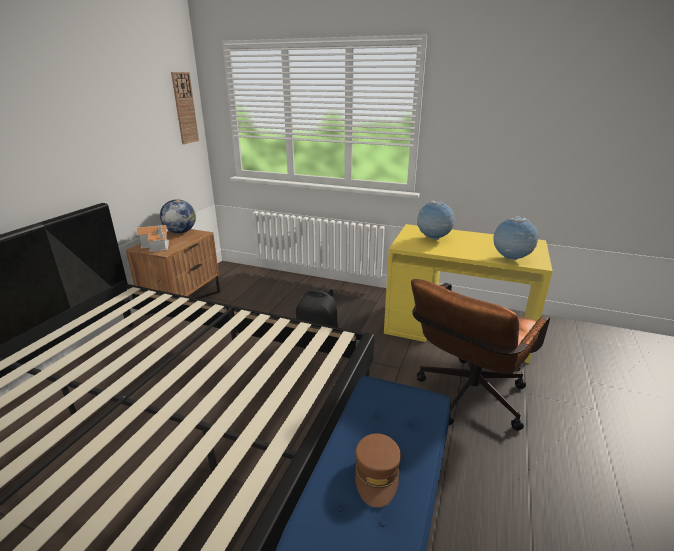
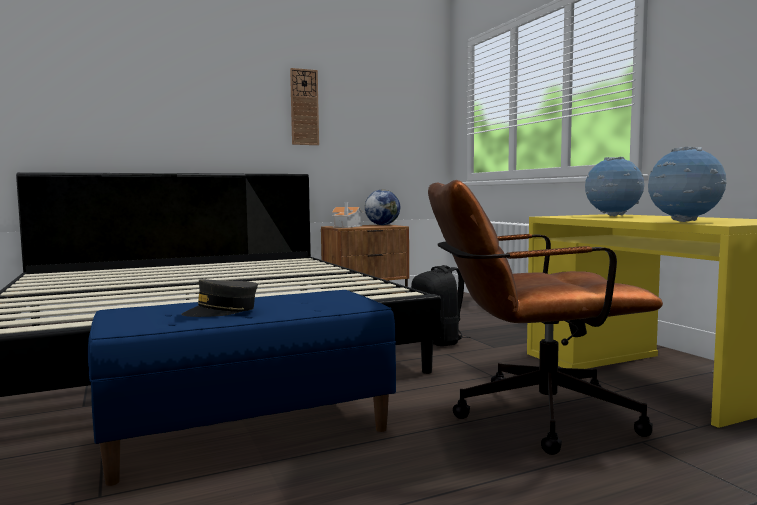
camera: 45 degrees right, 20 degrees down
wall clock [171,72,199,144] -> wall clock moved to [290,68,319,145]
brown cap [355,433,401,508] -> grey cap [181,279,258,317]

